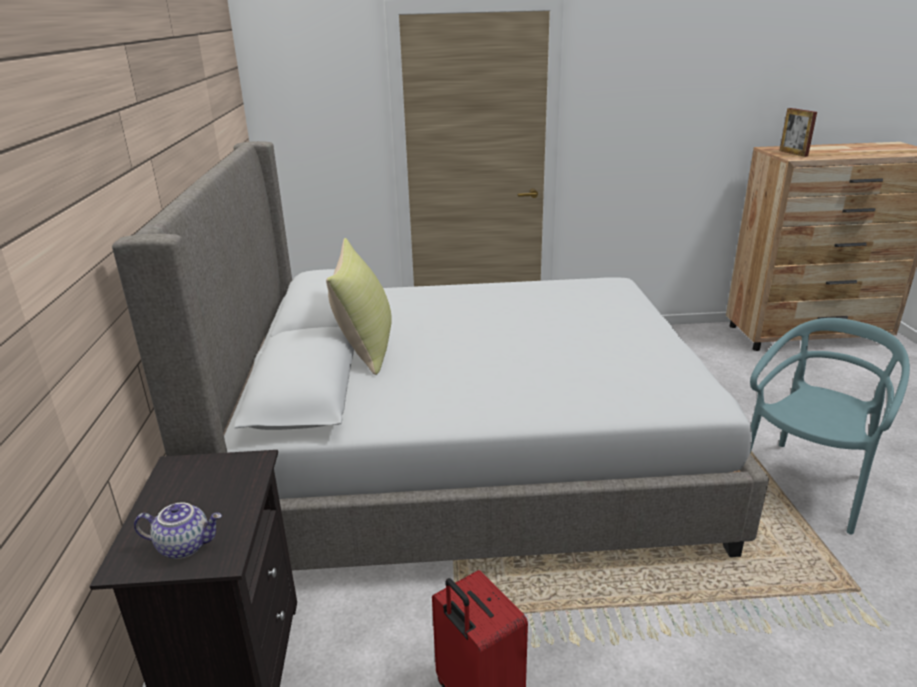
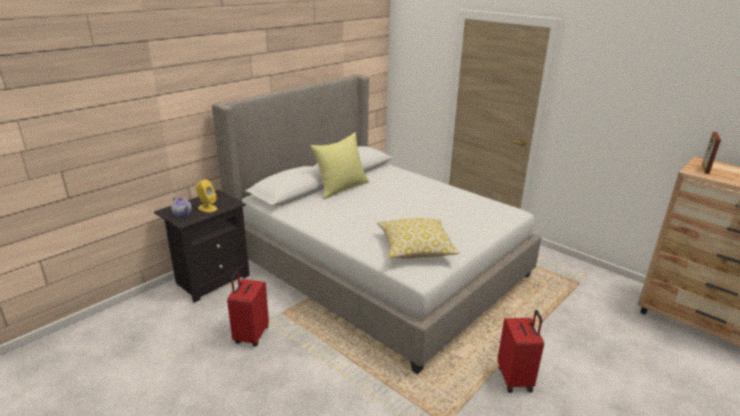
camera: 45 degrees right, 0 degrees up
turquoise chair [750,318,910,534] -> red suitcase [497,310,544,393]
none -> yellow speaker [195,180,218,213]
none -> pillow [377,218,459,259]

